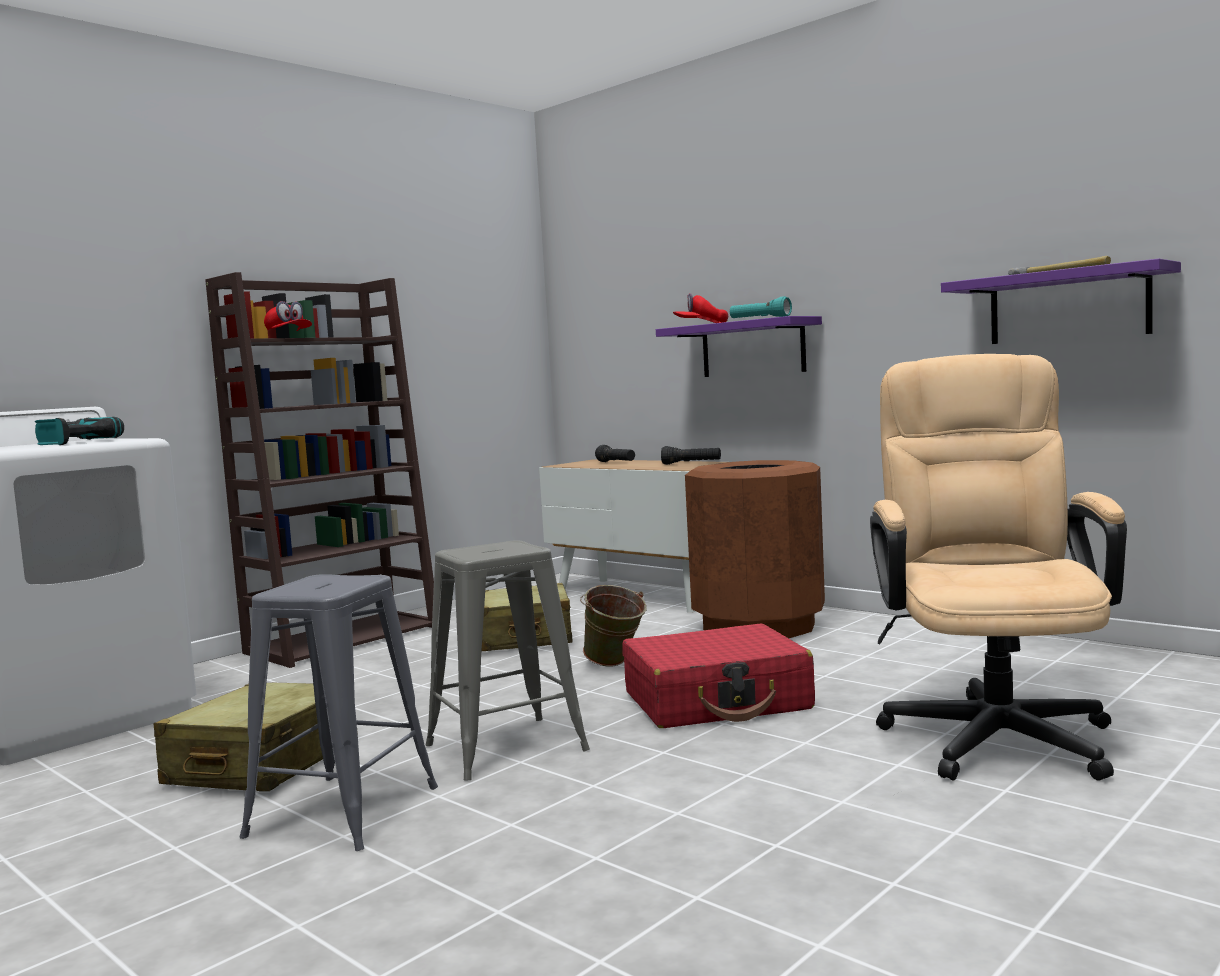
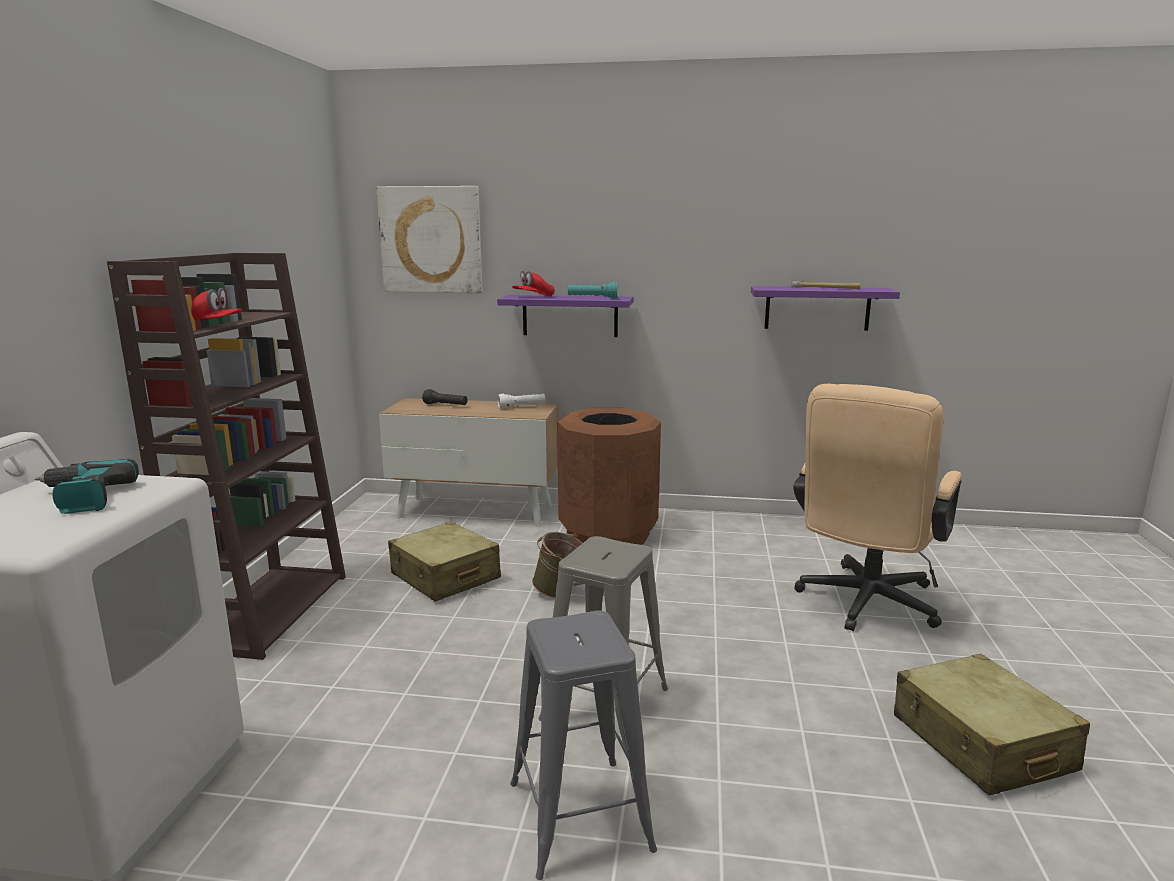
camera: 35 degrees left, 10 degrees up
beige suitcase [153,683,358,791] -> beige suitcase moved to [894,654,1090,796]
red suitcase [622,624,815,728] -> none
black flashlight [661,446,721,465] -> white flashlight [498,394,545,409]
beige office chair [870,354,1127,781] -> beige office chair turned 120 degrees counterclockwise [793,384,962,631]
none -> picture [377,186,482,293]

